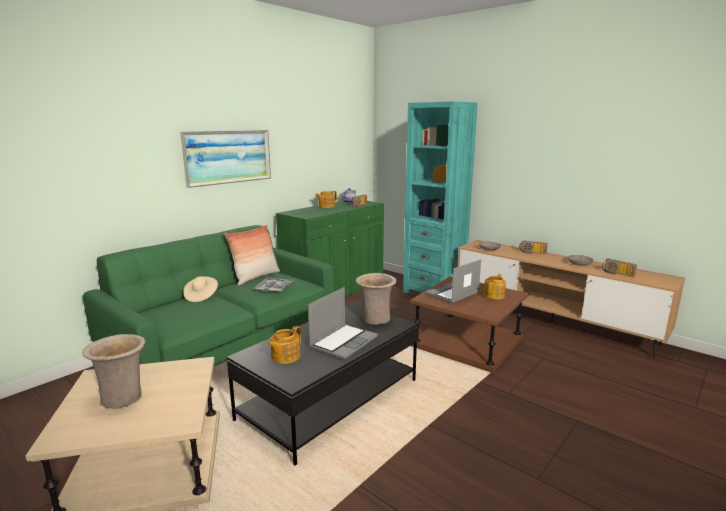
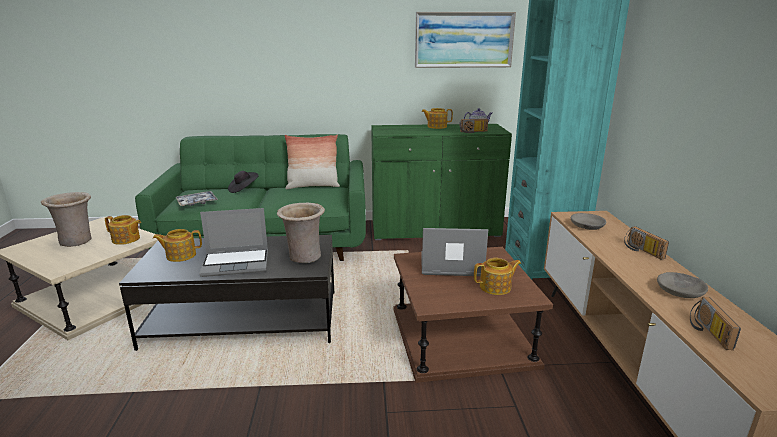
camera: 45 degrees right, 5 degrees up
picture [180,130,271,188] -> picture moved to [415,12,516,68]
beige hat [183,276,218,302] -> black hat [228,171,259,193]
tray [253,277,295,292] -> tray moved to [176,191,218,207]
none -> teapot [105,215,141,245]

